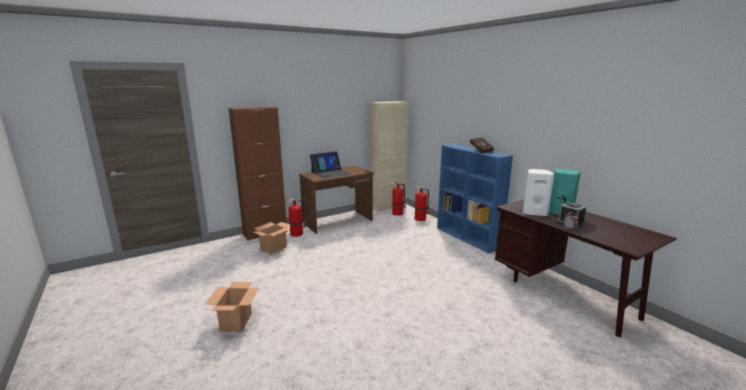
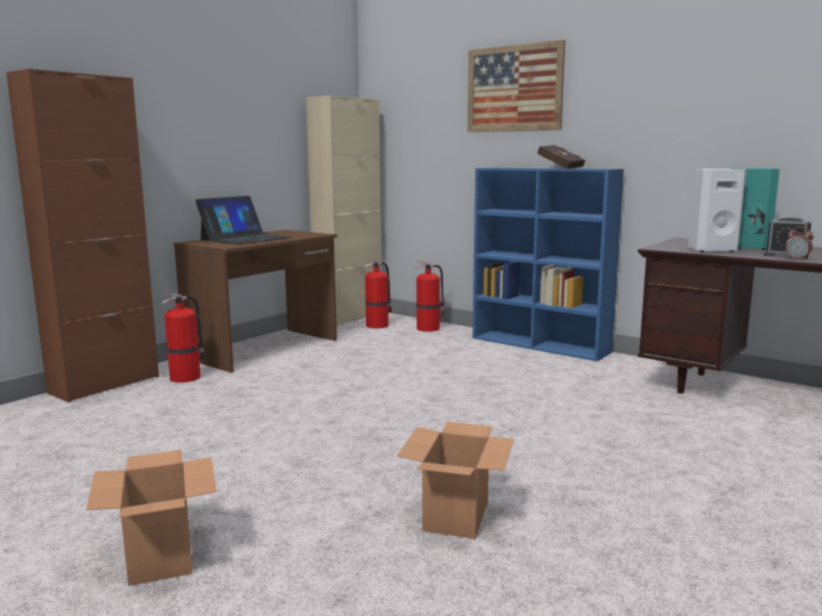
camera: 20 degrees left, 5 degrees down
cardboard box [253,222,290,255] -> cardboard box moved to [397,422,514,539]
none -> picture [468,40,565,132]

